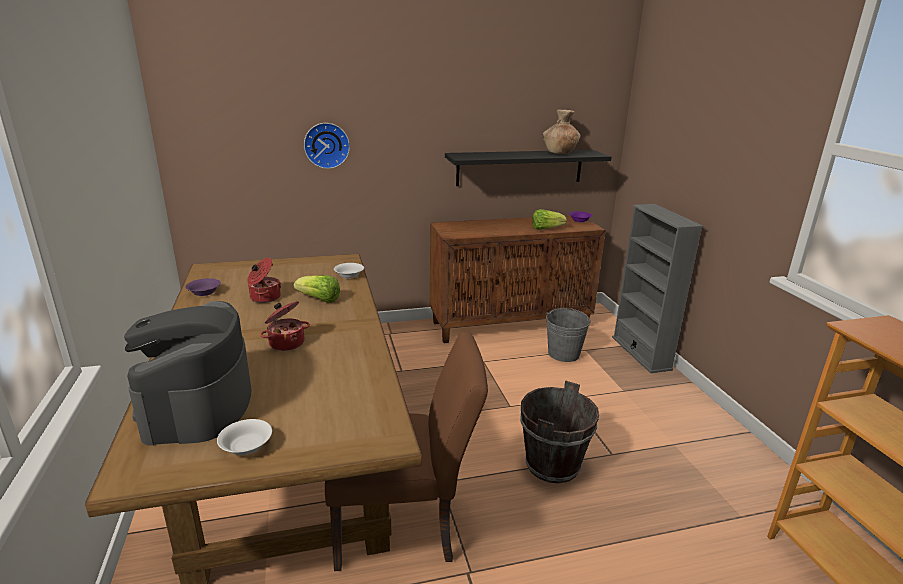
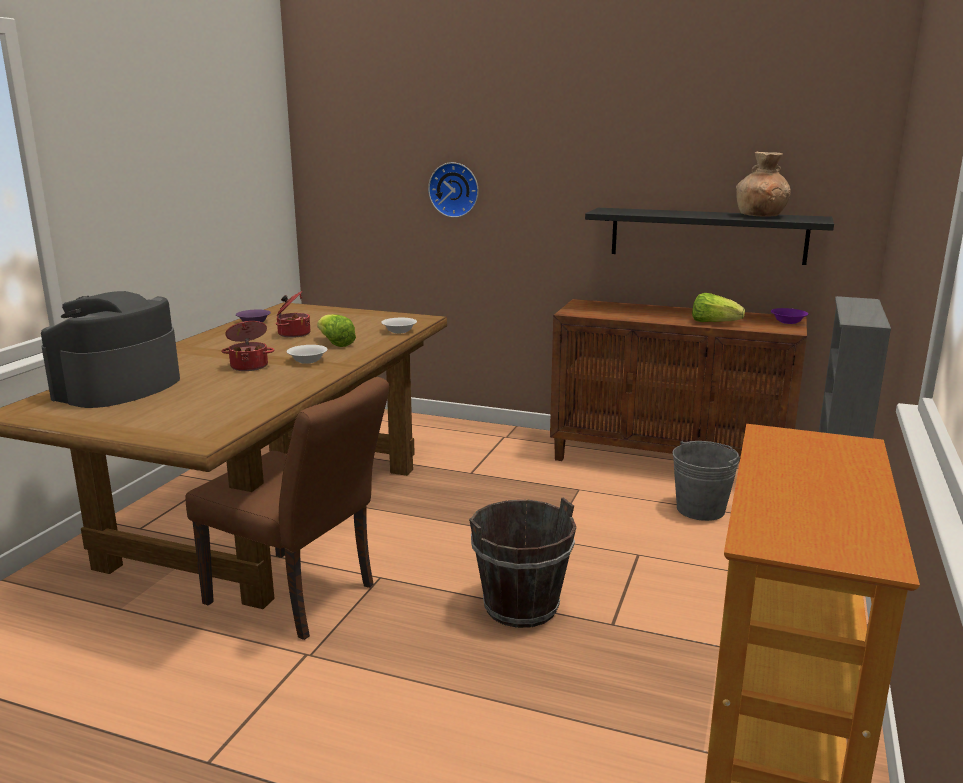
camera: 35 degrees right, 5 degrees down
white bowl [217,419,272,455] -> white bowl moved to [287,345,328,364]

